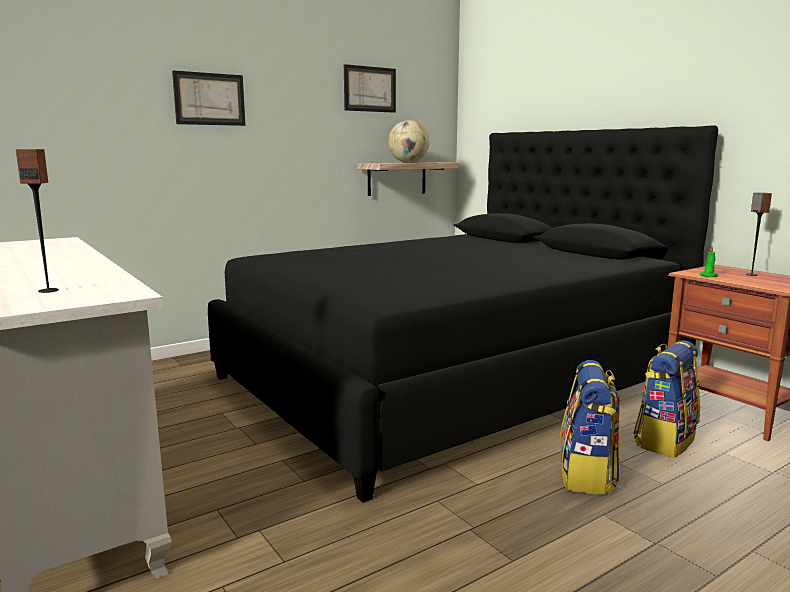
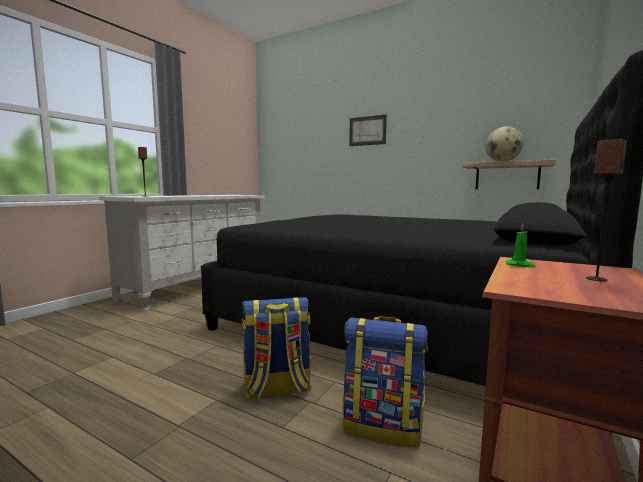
camera: 65 degrees right, 5 degrees down
picture [344,64,396,113] -> none

